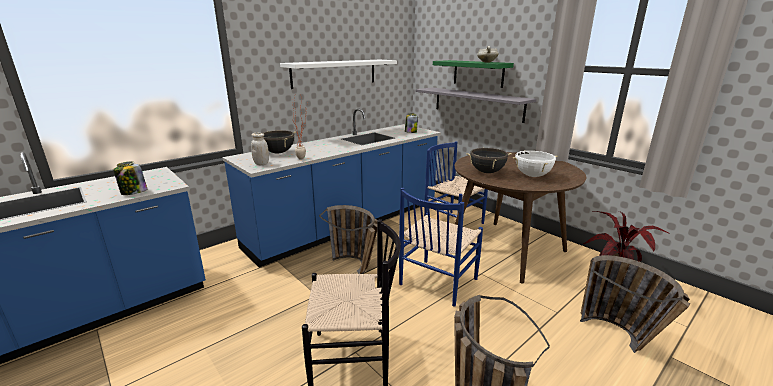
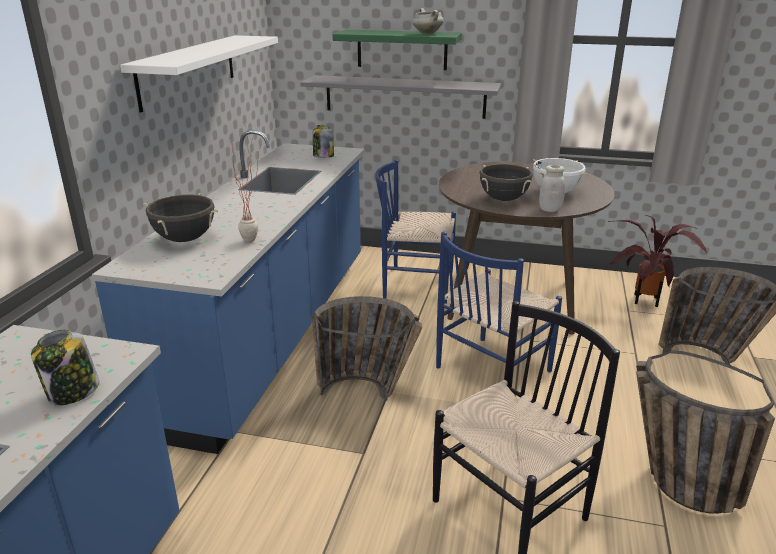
camera: 35 degrees left, 5 degrees up
white jar [251,133,269,165] -> white jar moved to [539,165,565,212]
blue chair [399,188,483,307] -> blue chair turned 45 degrees clockwise [436,231,562,372]

